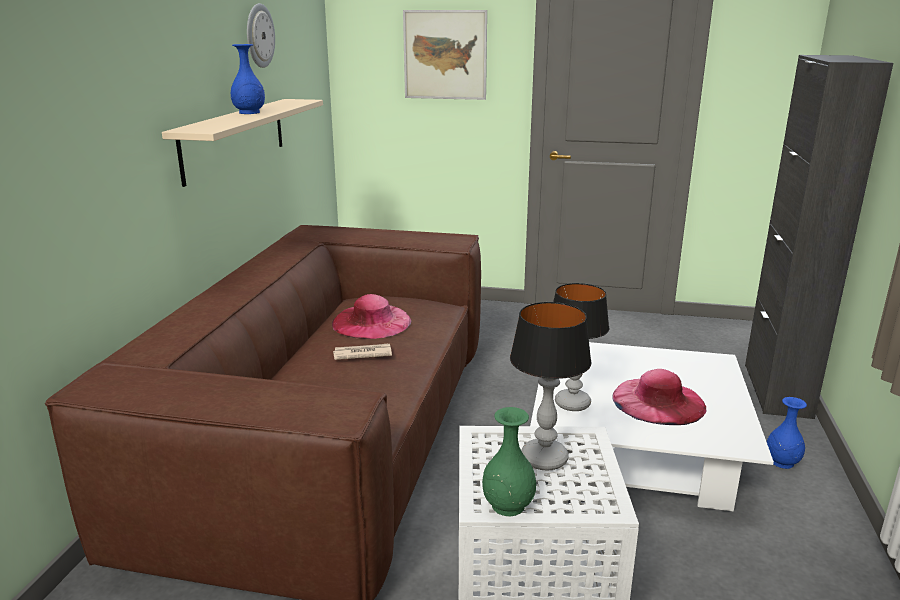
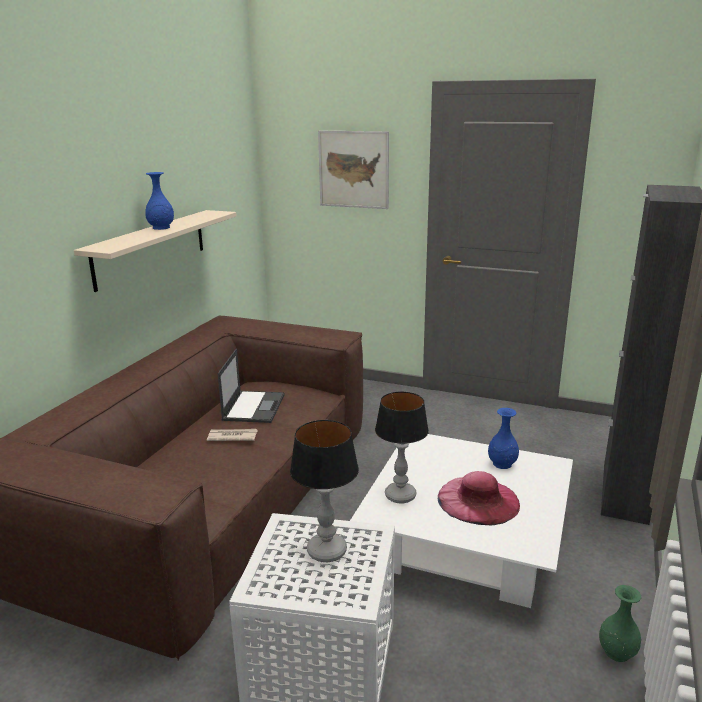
camera: 10 degrees right, 0 degrees up
wall clock [247,3,275,68] -> none
pink hat [332,294,411,339] -> laptop [218,349,285,423]
green vase [482,407,536,516] -> green vase moved to [599,585,641,662]
blue vase [766,397,807,469] -> blue vase moved to [488,408,519,469]

